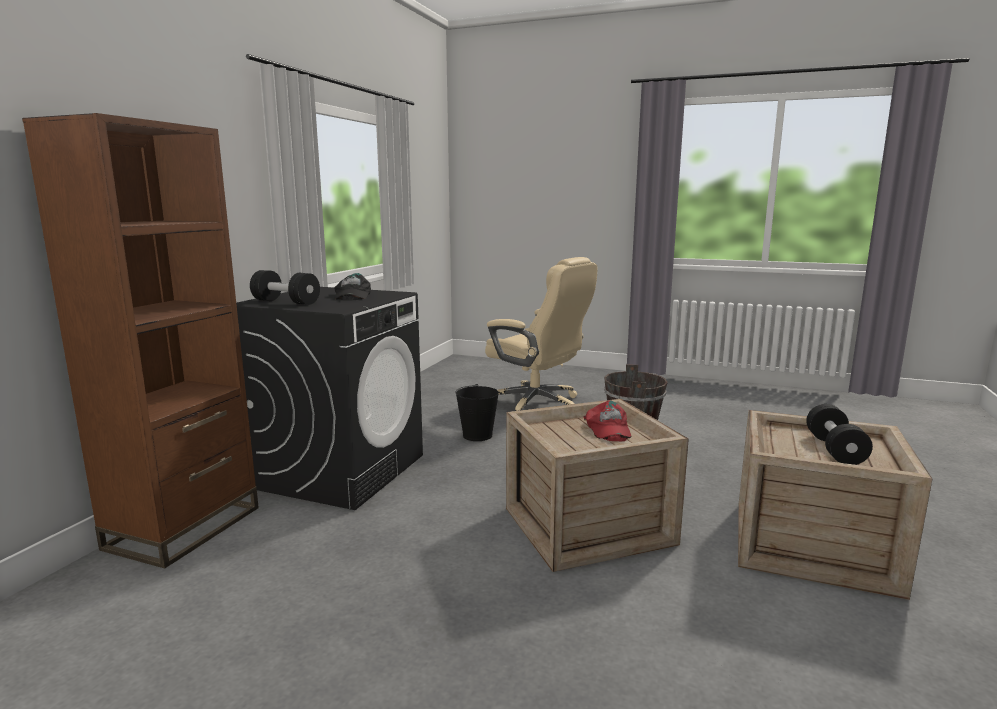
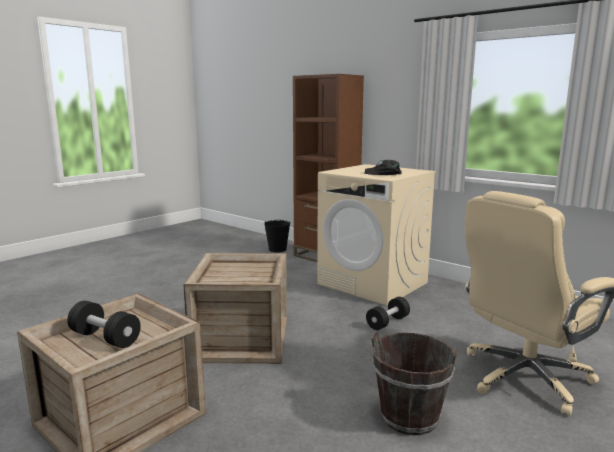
camera: 110 degrees right, 0 degrees up
black washing machine [236,287,423,510] -> beige washing machine [317,164,436,306]
black dumbbell [250,270,320,305] -> black dumbbell moved to [366,297,410,330]
black bucket [455,384,499,441] -> black bucket moved to [264,220,290,253]
red cap [583,400,631,441] -> none

